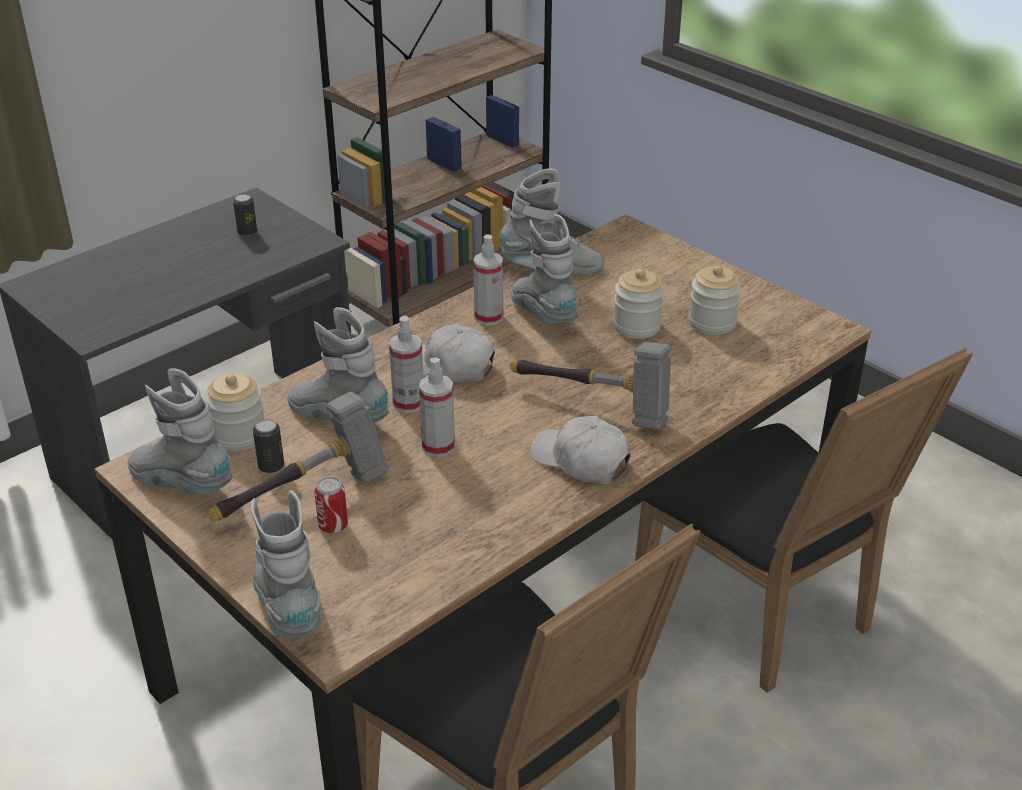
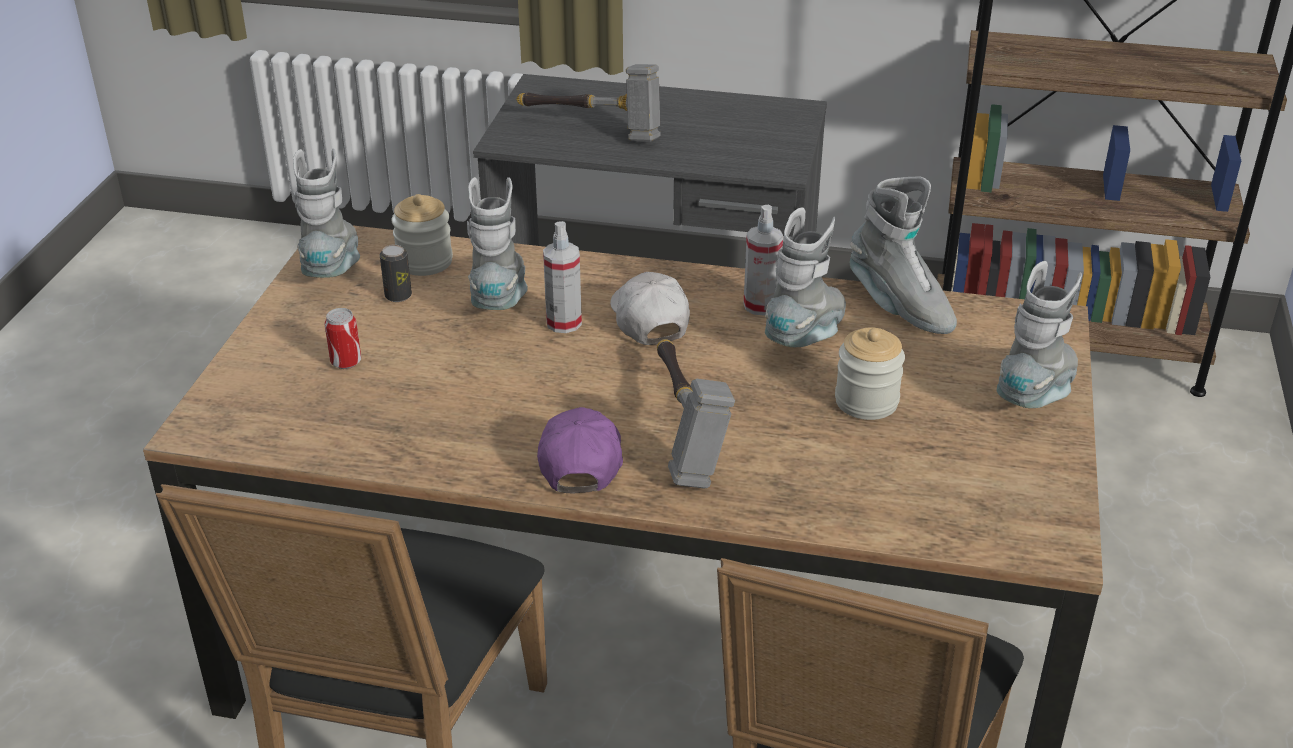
camera: 55 degrees right, 0 degrees up
hammer [208,392,389,521] -> hammer moved to [516,64,661,141]
can [233,194,257,236] -> none
grey boot [251,490,322,638] -> grey boot moved to [996,261,1082,408]
spray bottle [419,357,455,457] -> none
white cap [530,416,631,484] -> purple cap [537,407,623,494]
jar [689,265,741,335] -> none

